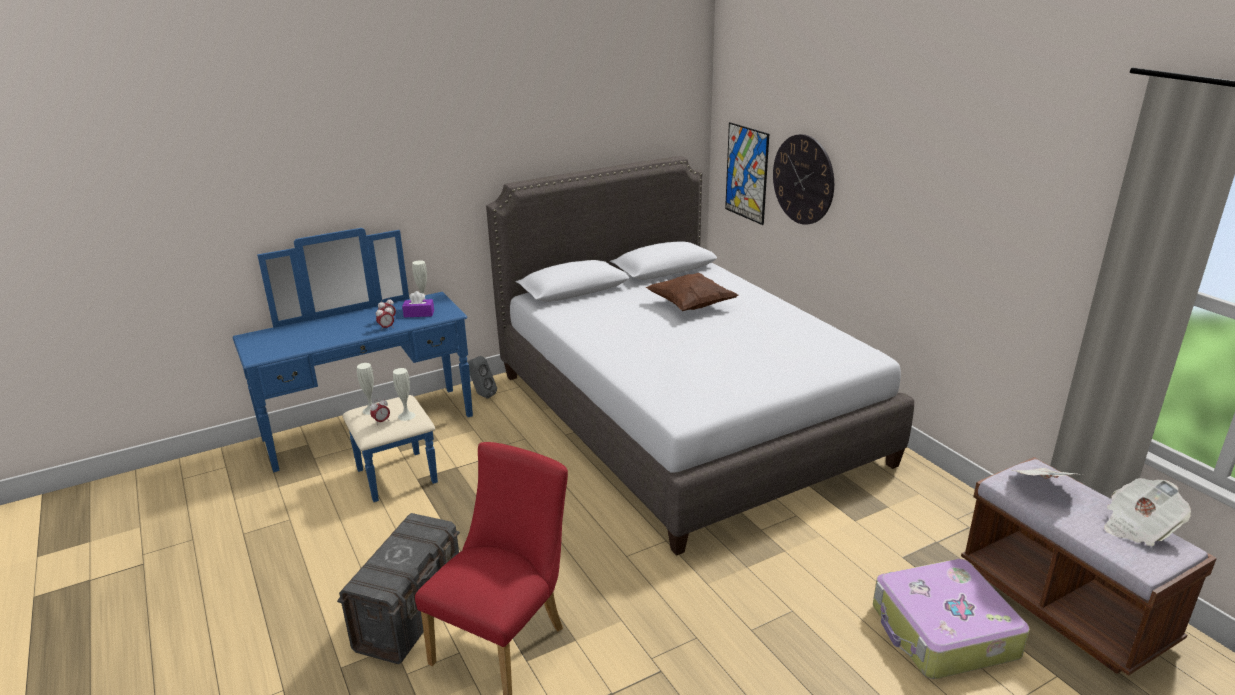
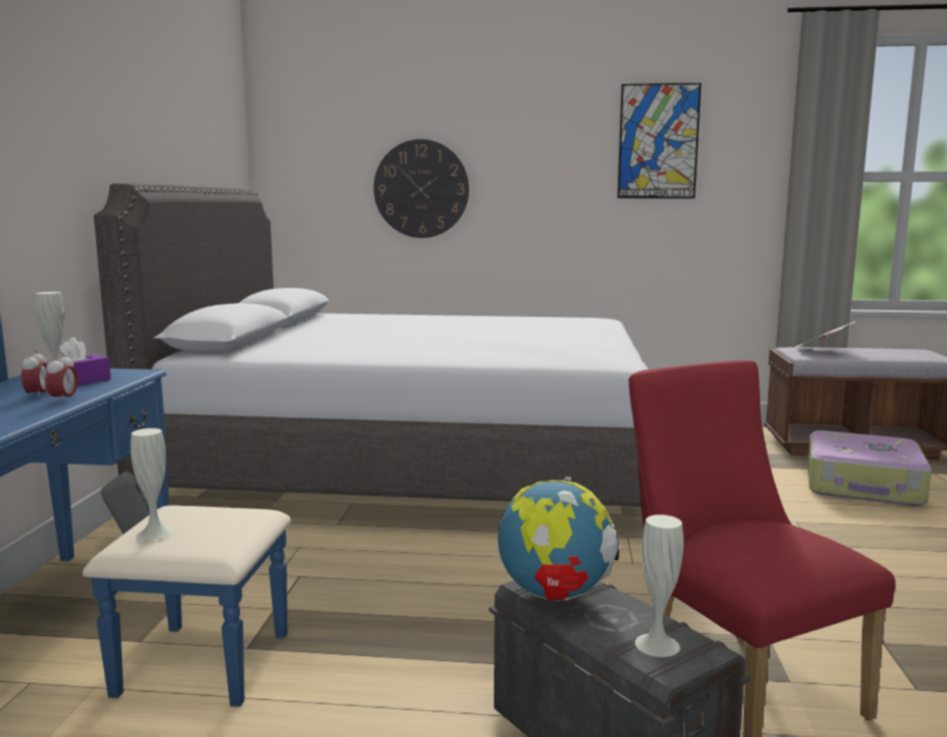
camera: 55 degrees left, 15 degrees down
alarm clock [370,398,390,424] -> none
white vase [393,368,415,421] -> white vase moved to [635,515,684,657]
brown pillow [646,273,739,311] -> none
picture [725,122,769,225] -> picture moved to [617,83,701,198]
newspaper [1104,478,1191,546] -> none
none -> globe [498,476,620,601]

